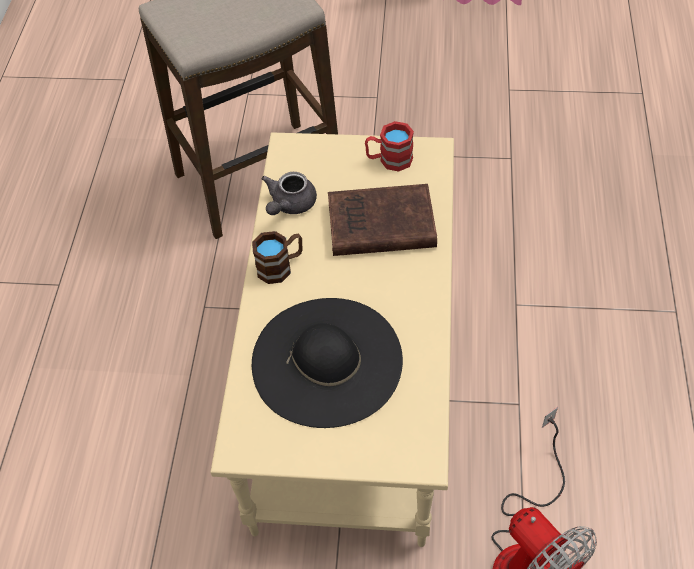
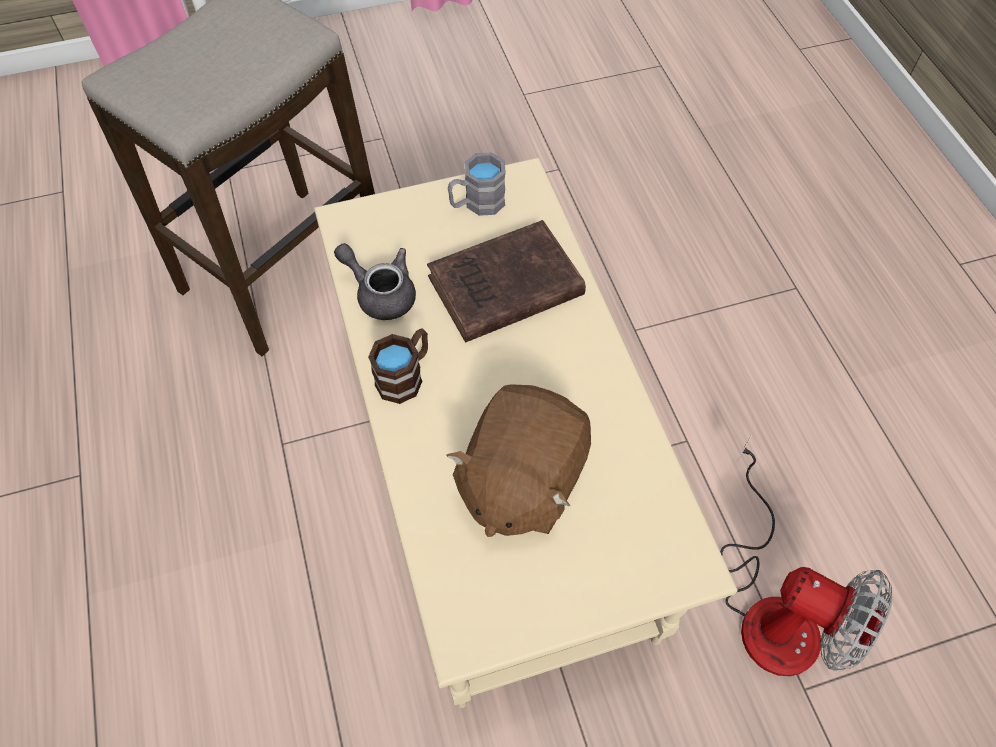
camera: 25 degrees left, 5 degrees up
black hat [252,298,403,428] -> brown plush toy [447,384,591,537]
grey teapot [261,172,317,215] -> grey teapot turned 120 degrees clockwise [334,243,416,320]
red mug [365,121,414,172] -> grey mug [448,152,506,216]

